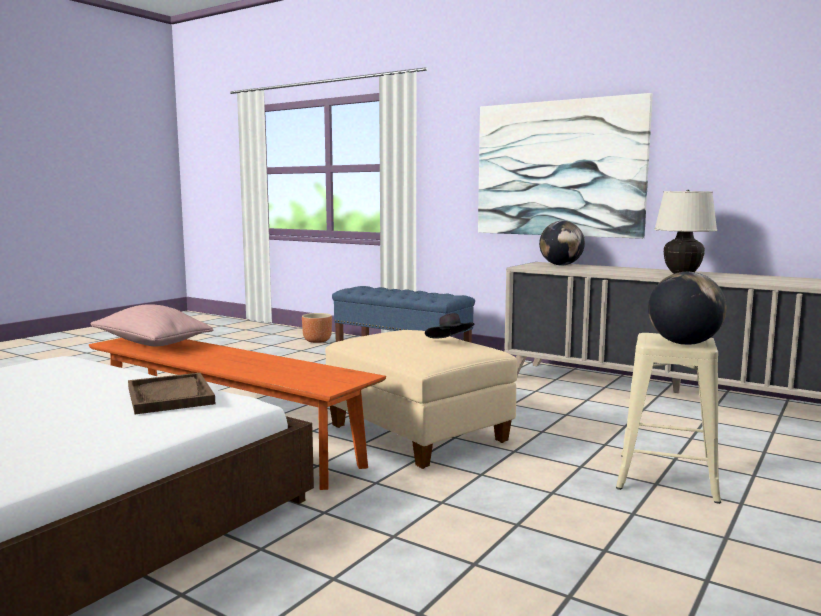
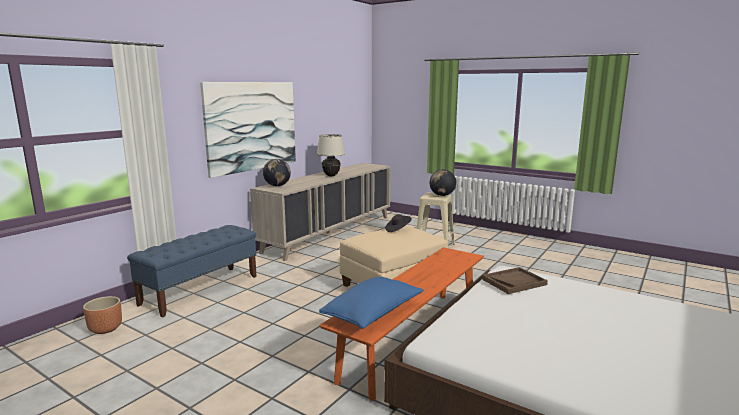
camera: 90 degrees left, 5 degrees up
pink pillow [90,304,213,346] -> blue pillow [319,277,423,329]

